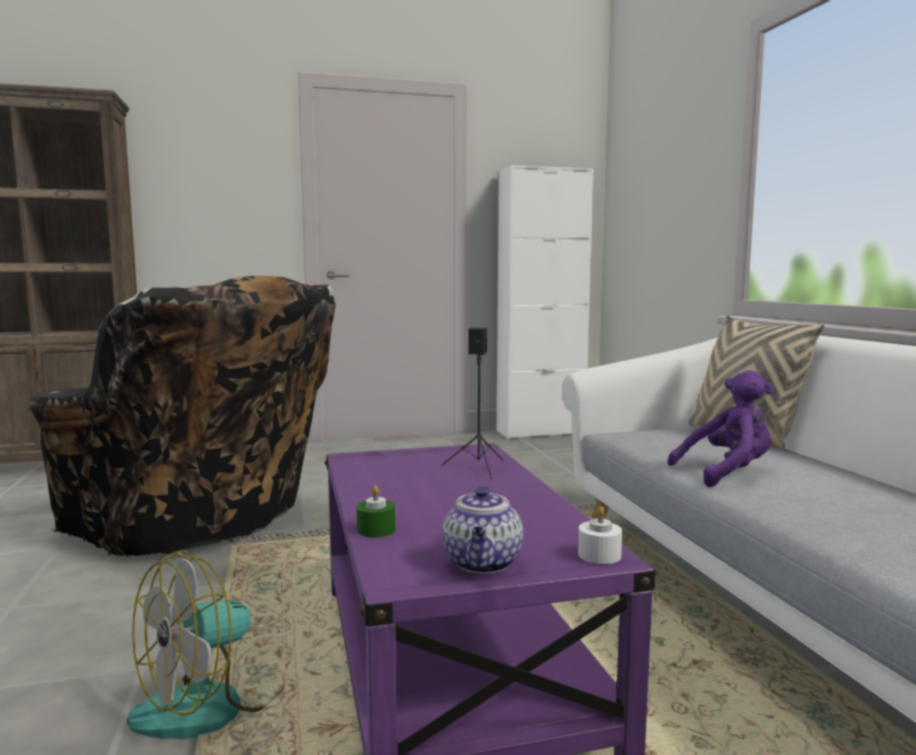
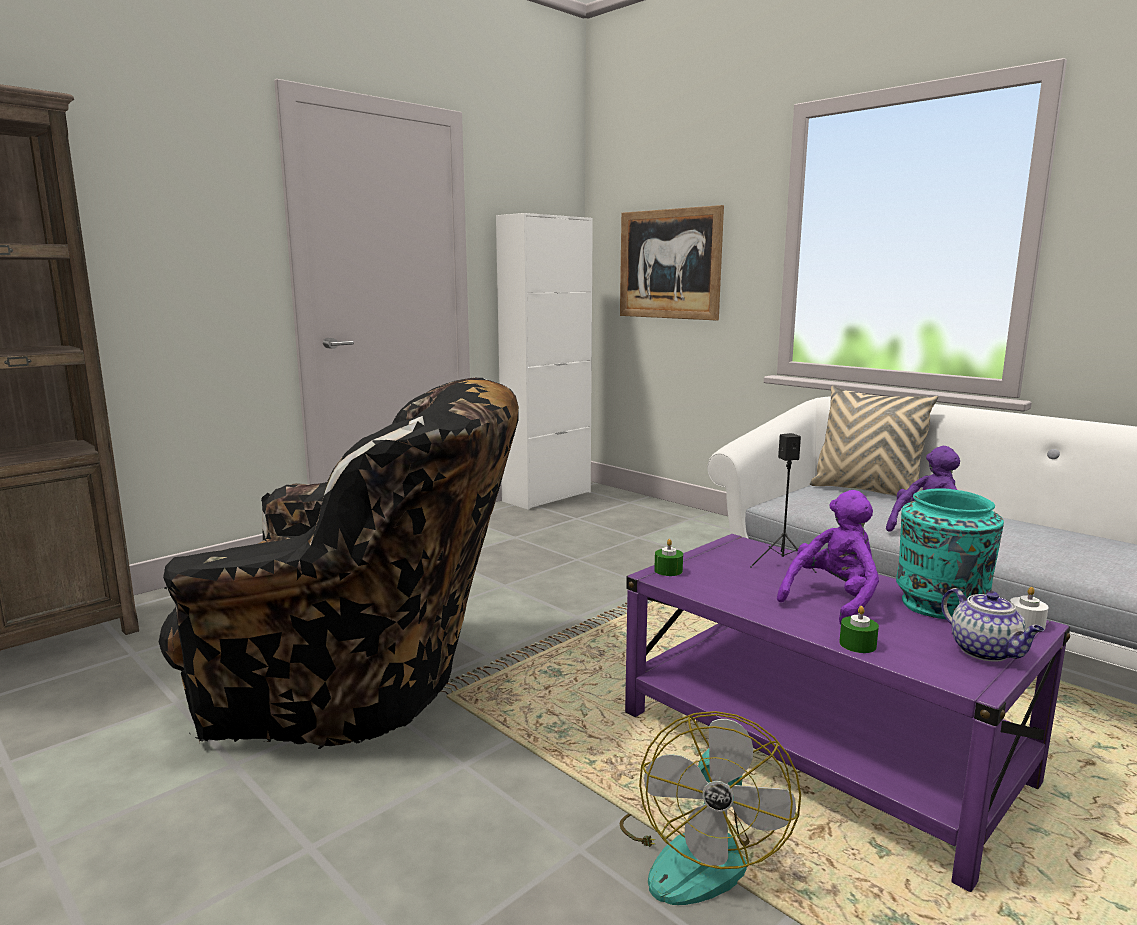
camera: 30 degrees left, 5 degrees up
none -> picture [620,205,724,320]
none -> green candle [654,539,683,576]
none -> purple plush toy [777,490,879,625]
none -> turquoise vase [896,489,1004,620]

